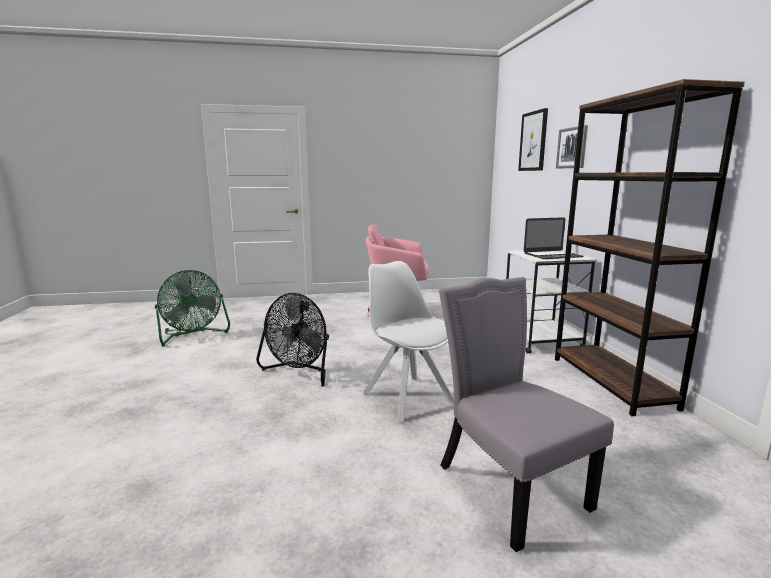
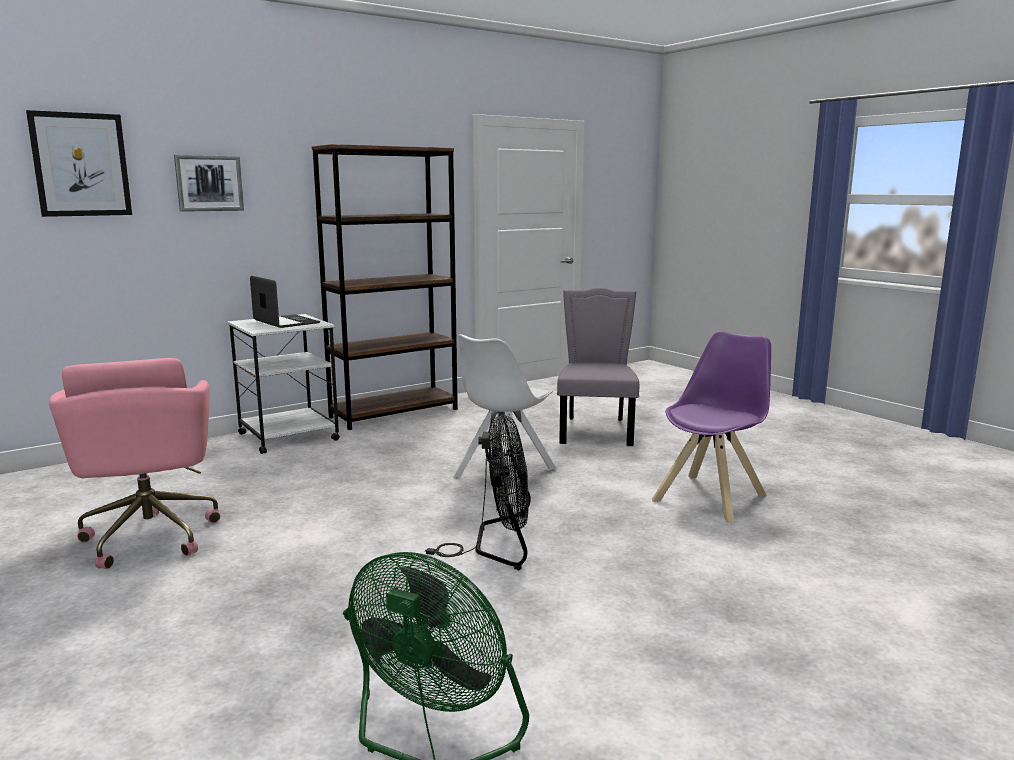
camera: 115 degrees left, 0 degrees up
grey chair [439,277,614,552] -> grey chair turned 150 degrees clockwise [557,287,639,446]
none -> purple chair [652,331,771,523]

